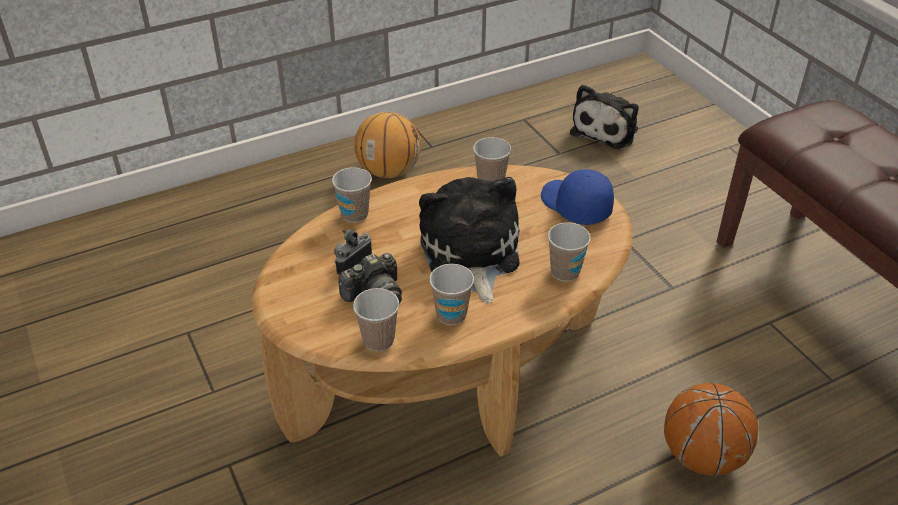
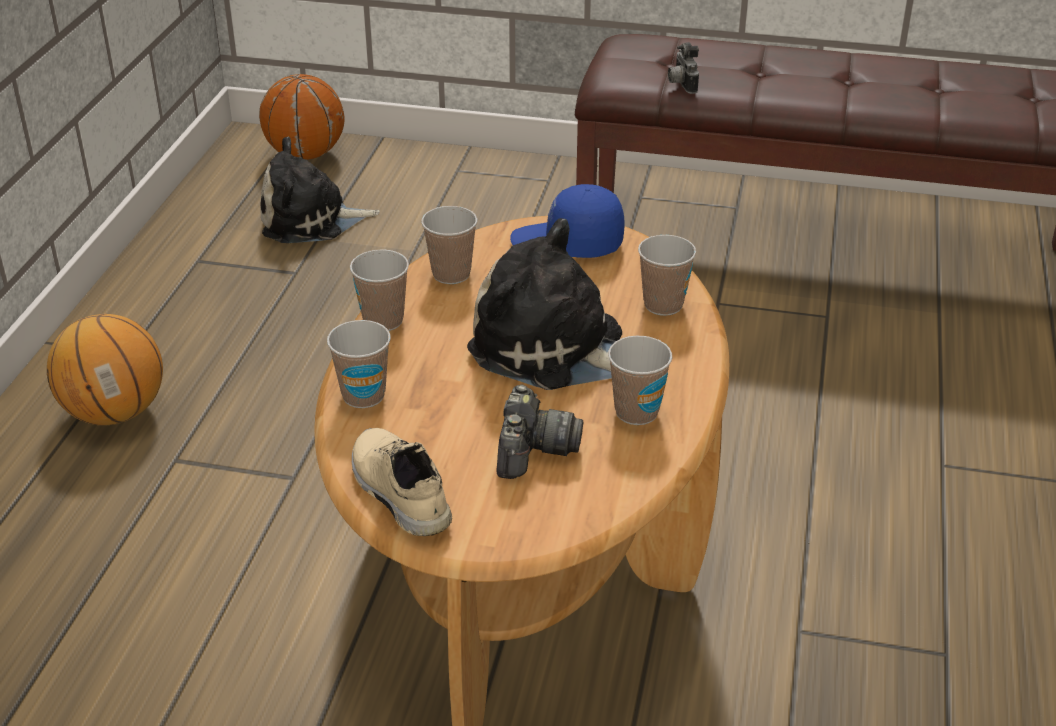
camera: 50 degrees left, 5 degrees down
camera [334,230,372,275] -> camera moved to [668,42,699,94]
cup [353,288,399,351] -> cup moved to [350,250,409,331]
plush toy [570,85,639,149] -> plush toy turned 105 degrees clockwise [260,137,380,243]
basketball [664,383,758,476] -> basketball moved to [259,74,344,160]
none -> beige shoe [352,428,452,536]

